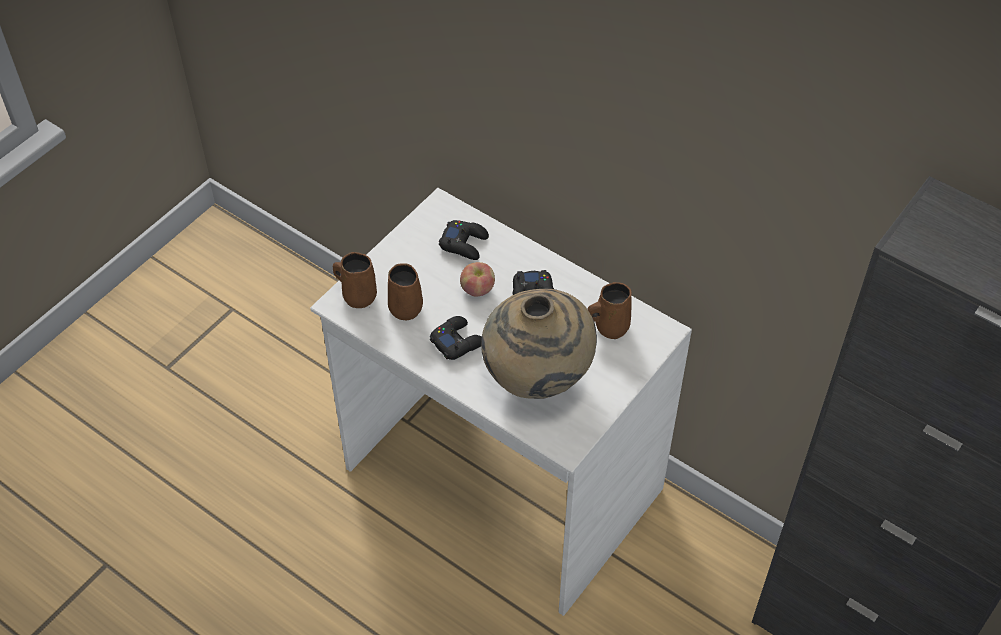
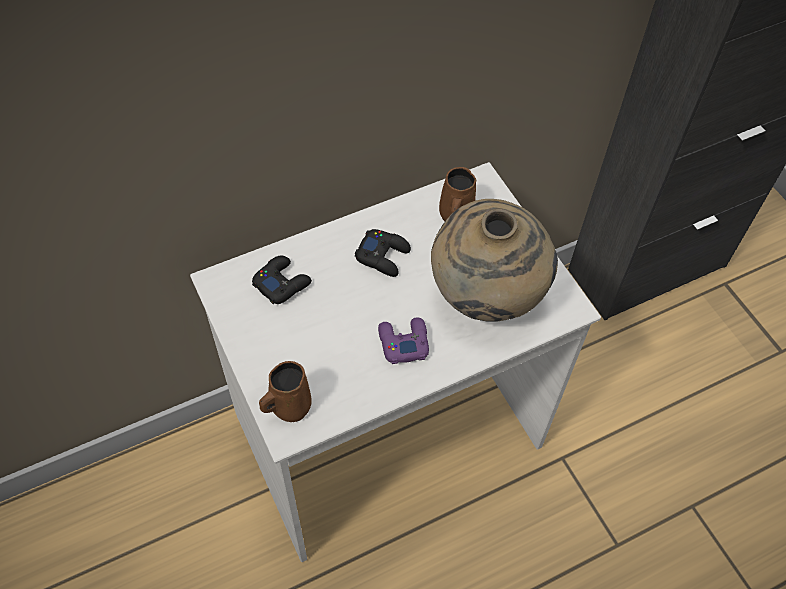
camera: 65 degrees left, 5 degrees up
brown mug [388,263,423,320] -> none
black game controller [430,316,482,360] -> purple game controller [378,317,429,364]
apple [460,262,495,297] -> none

